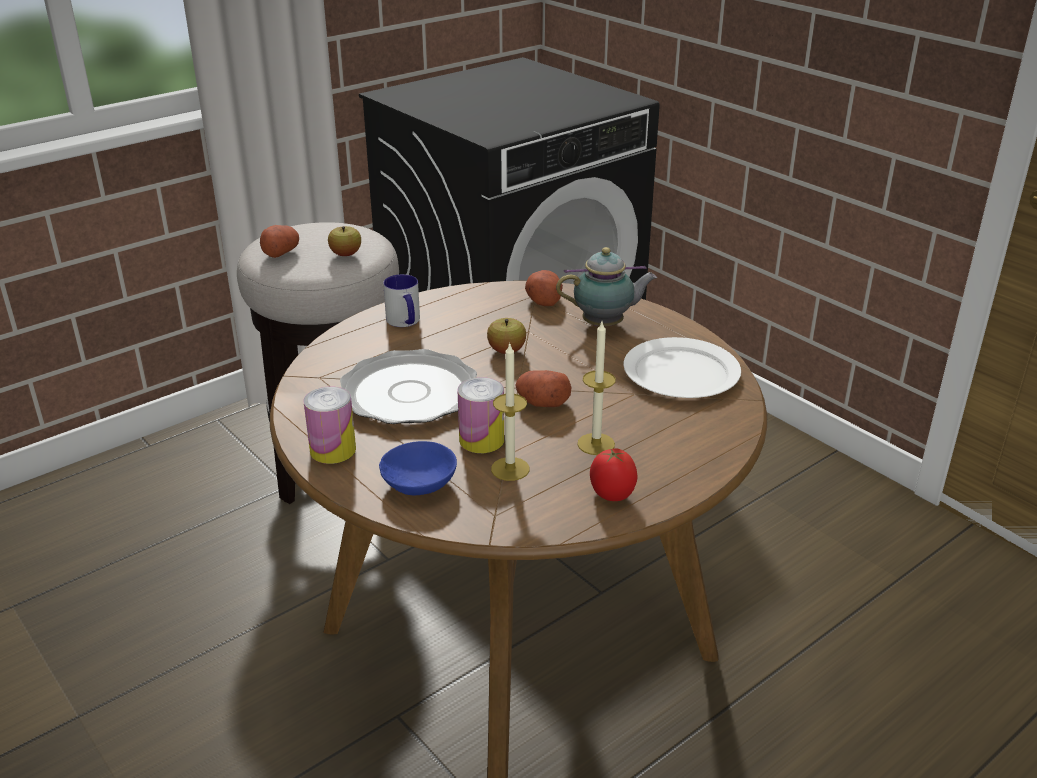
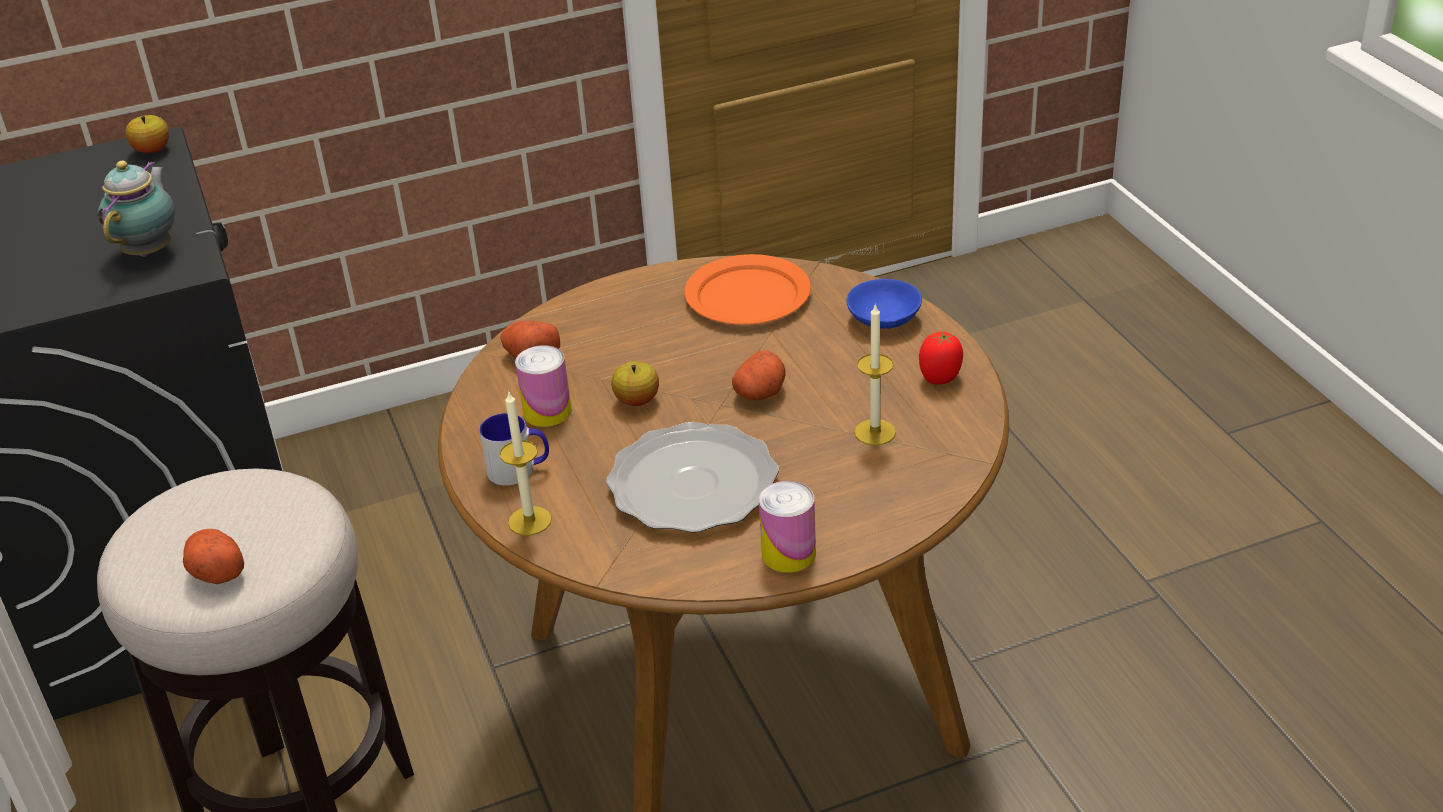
camera: 70 degrees left, 5 degrees up
apple [328,226,361,256] -> apple moved to [126,115,169,153]
blue bowl [379,441,457,495] -> blue bowl moved to [846,279,922,329]
can [458,377,504,453] -> can moved to [515,345,572,427]
teapot [556,247,657,326] -> teapot moved to [98,161,175,257]
candle [577,322,616,455] -> candle moved to [500,390,552,536]
white plate [624,337,741,398] -> orange plate [684,254,811,325]

